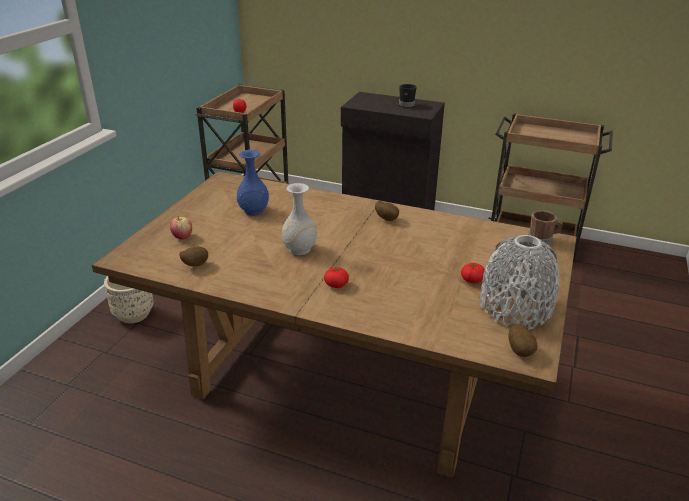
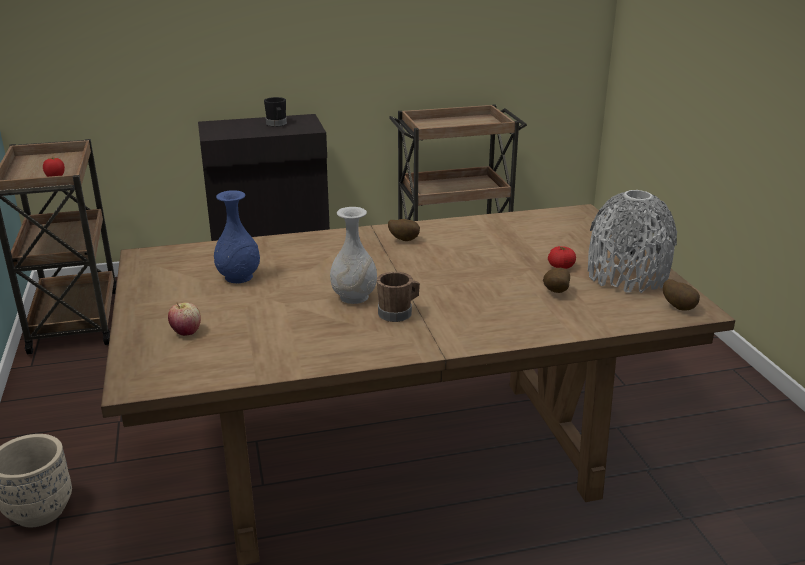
camera: 35 degrees left, 5 degrees down
potato [179,247,208,266] -> potato moved to [543,268,570,293]
tomato [324,267,349,288] -> none
brown mug [528,210,563,245] -> brown mug moved to [377,272,420,322]

